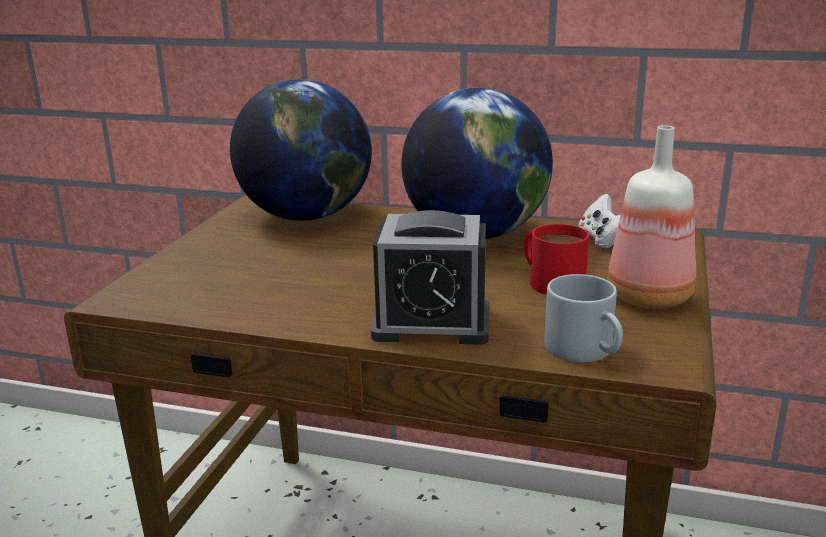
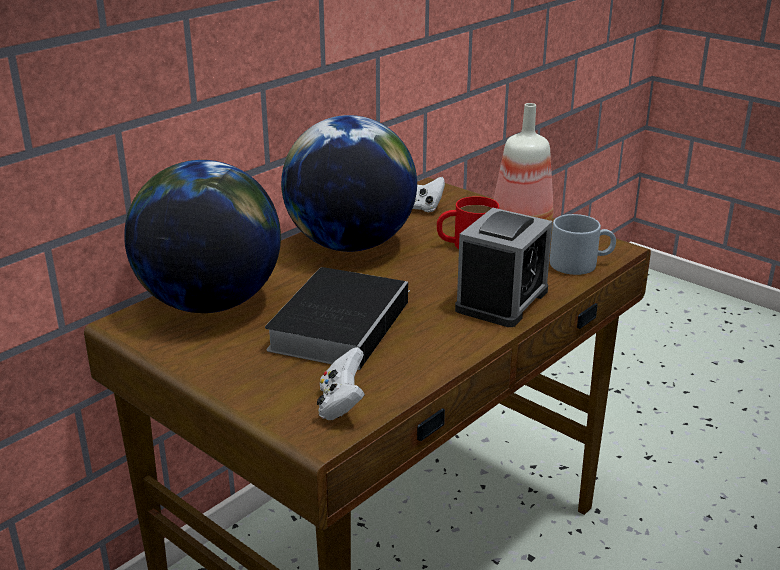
camera: 65 degrees left, 5 degrees up
none -> book [265,267,410,370]
none -> white game controller [317,347,365,420]

